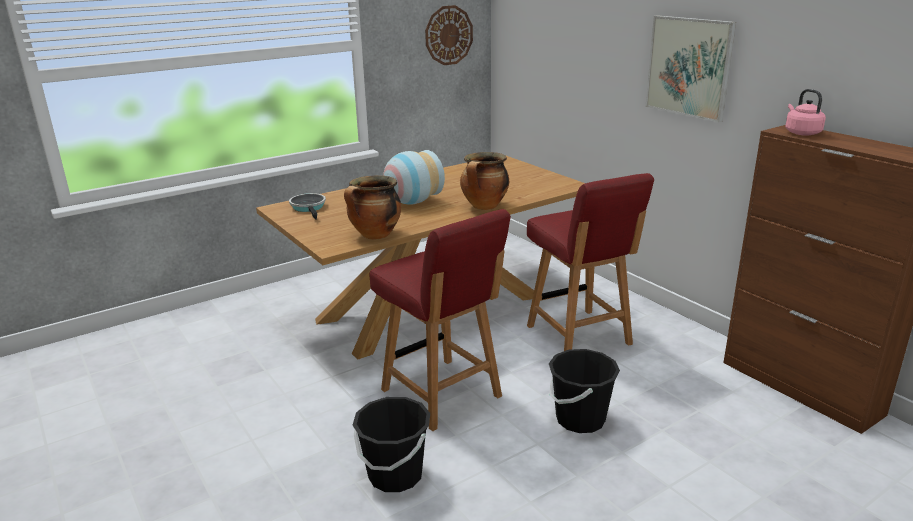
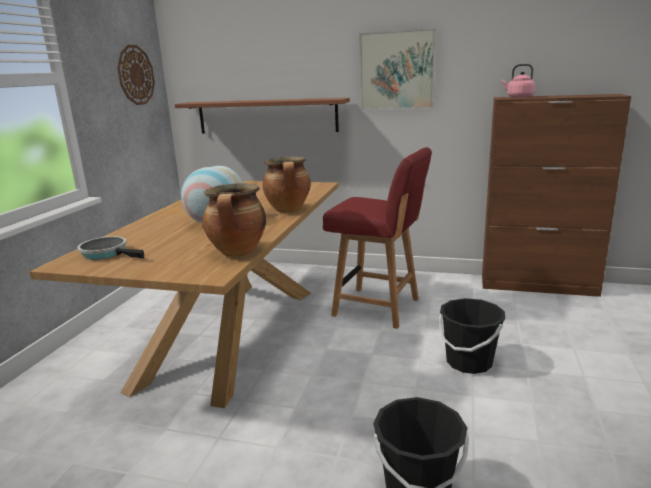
camera: 40 degrees left, 5 degrees down
red chair [369,209,511,431] -> none
none -> brown shelf [175,98,350,133]

